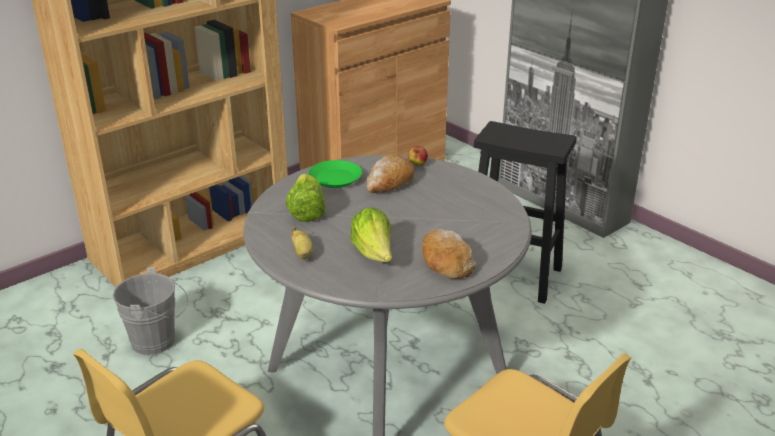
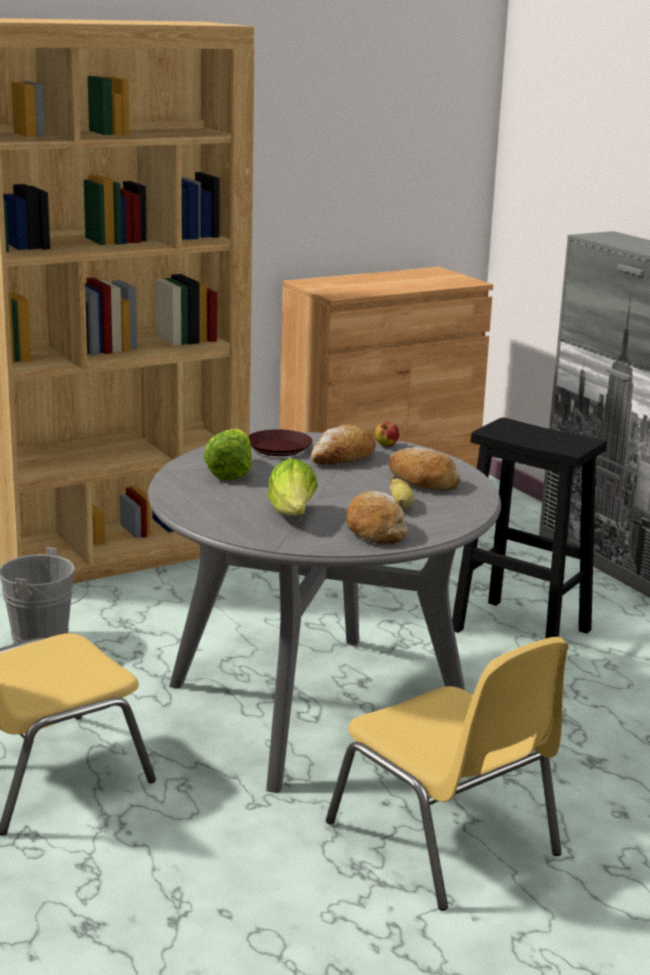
camera: 10 degrees right, 10 degrees down
banana [292,227,313,260] -> banana moved to [390,475,413,510]
green plate [308,160,362,188] -> brown plate [248,429,312,456]
none -> bread [389,447,460,490]

